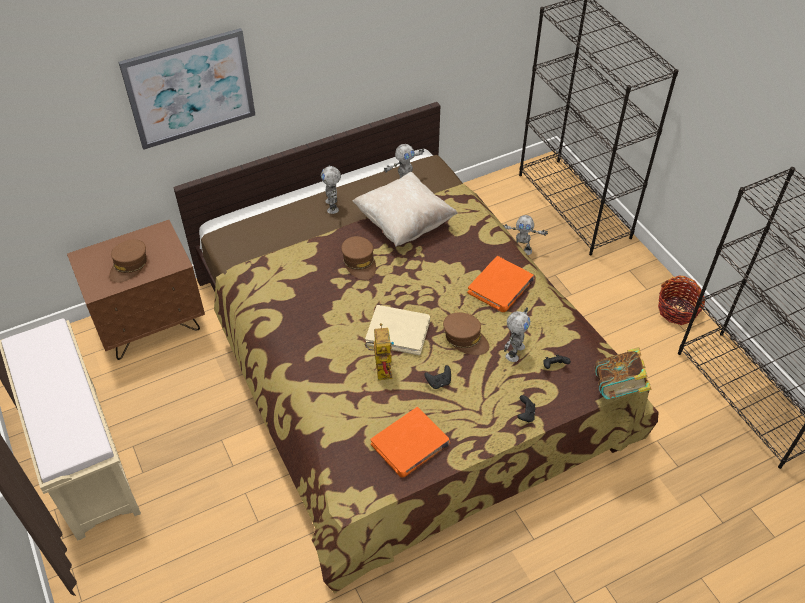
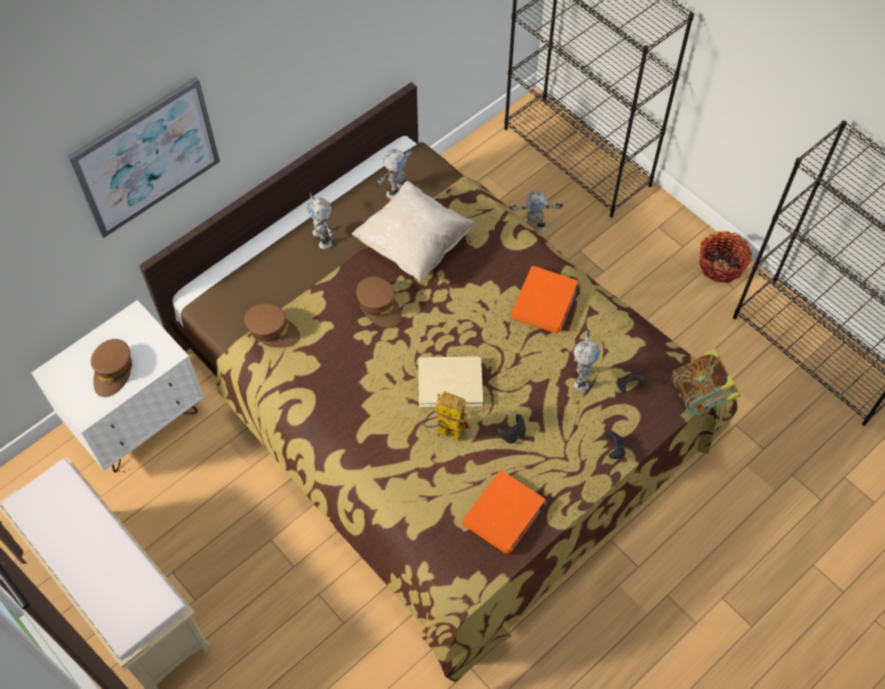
camera: 15 degrees left, 10 degrees up
brown nightstand [67,220,205,360] -> white nightstand [31,300,204,473]
toy robot [365,323,394,380] -> toy robot turned 45 degrees counterclockwise [423,391,471,441]
brown cap [443,312,489,355] -> brown cap moved to [244,304,300,348]

